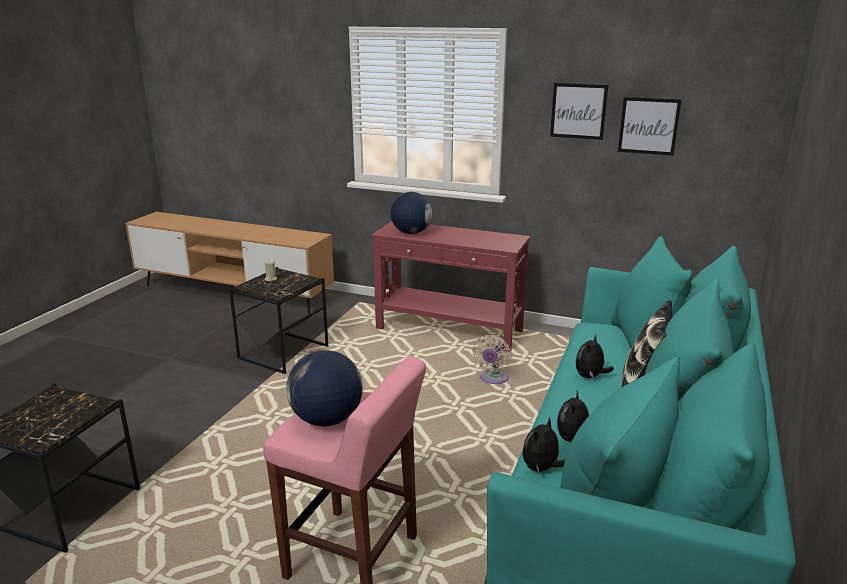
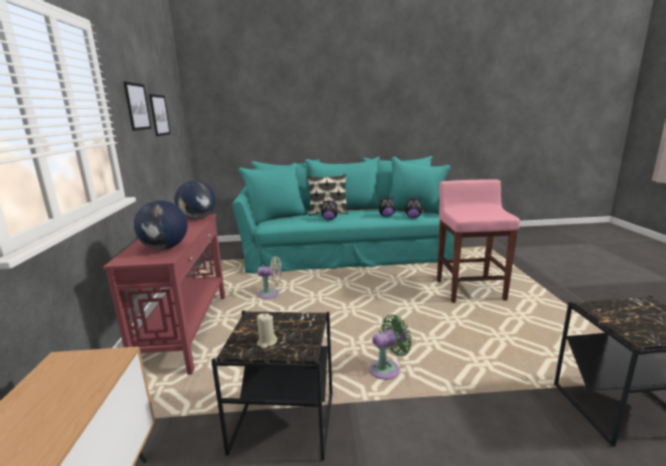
camera: 115 degrees left, 5 degrees down
globe [286,350,363,427] -> globe moved to [175,181,215,219]
none -> green fan [369,315,412,380]

